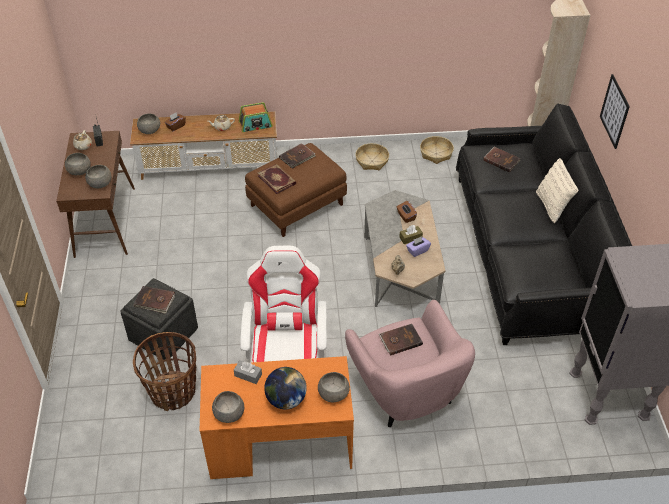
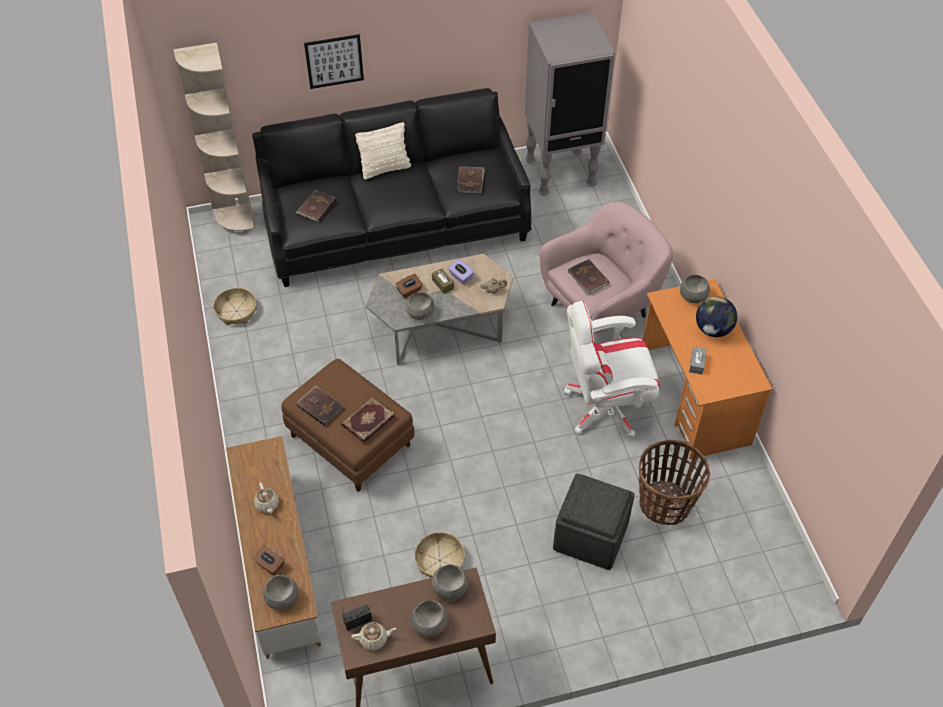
camera: 100 degrees left, 5 degrees up
brown book [134,286,175,314] -> brown book moved to [457,167,485,194]
grey bowl [212,391,244,423] -> grey bowl moved to [405,292,434,320]
radio [239,102,273,132] -> none
basket [356,143,389,170] -> basket moved to [415,532,465,578]

